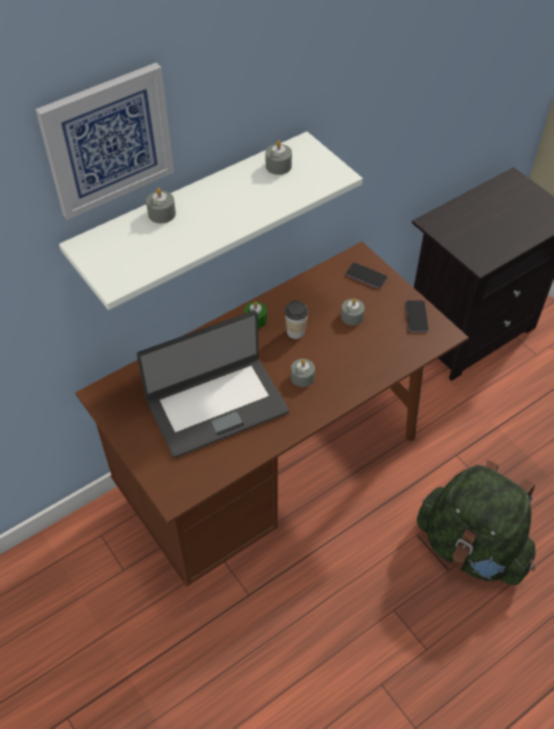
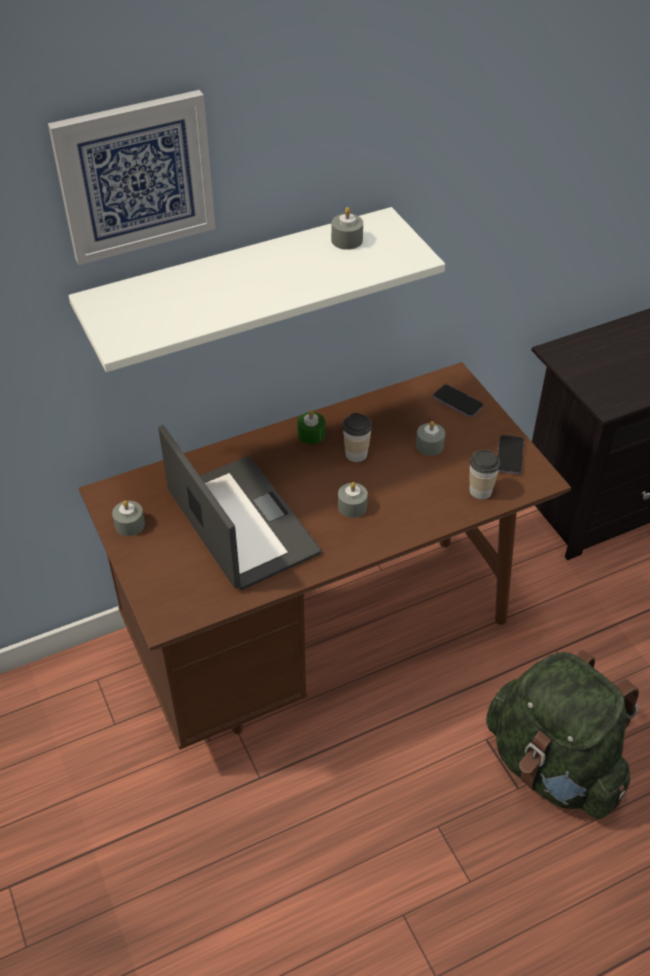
camera: 10 degrees right, 5 degrees down
laptop [137,311,289,458] -> laptop turned 105 degrees counterclockwise [158,425,321,590]
grey candle [146,188,176,223] -> grey candle moved to [112,500,145,536]
none -> cup [469,450,500,499]

